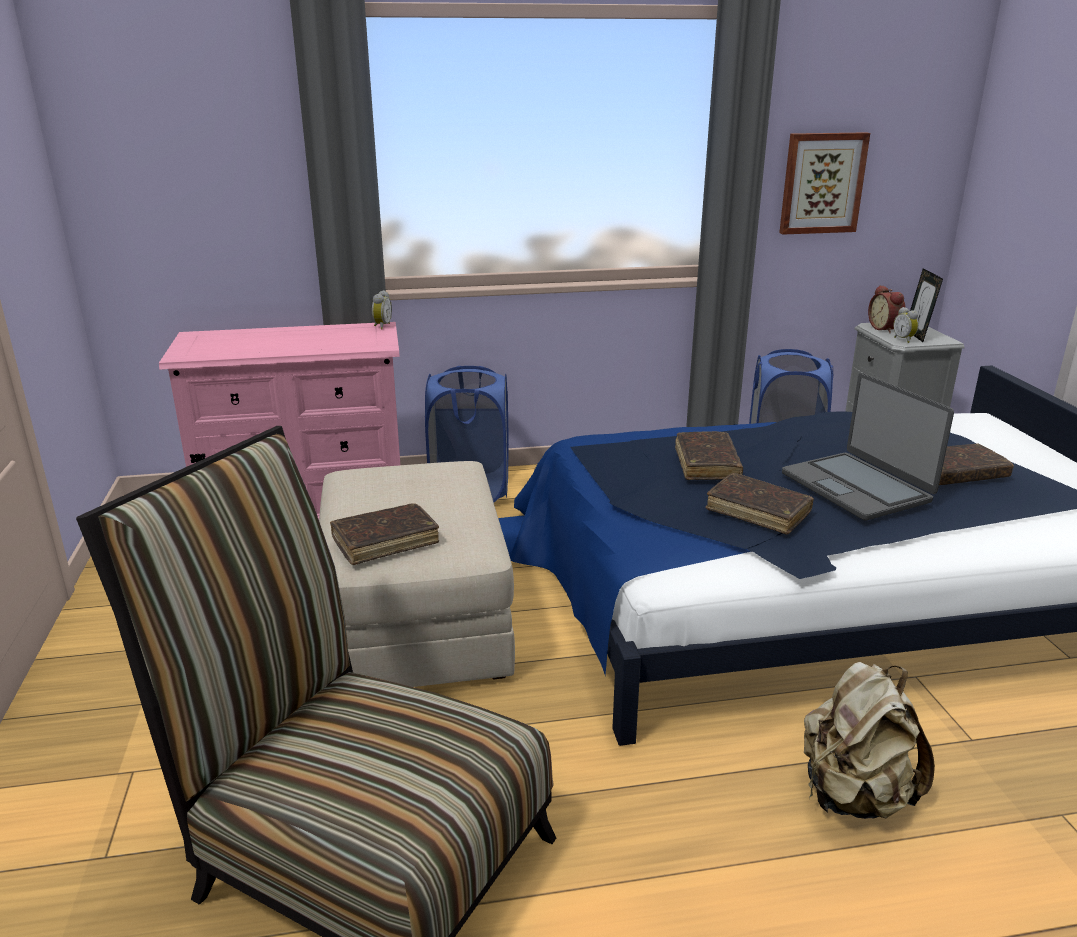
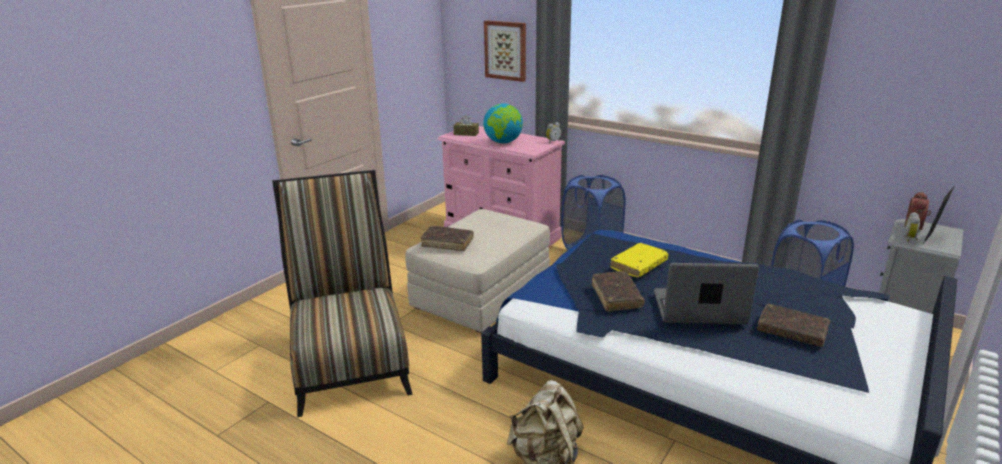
camera: 45 degrees right, 0 degrees up
brown book [675,431,743,480] -> yellow book [610,243,668,278]
picture [779,132,870,234] -> picture moved to [484,20,526,82]
laptop [782,373,954,521] -> laptop turned 75 degrees clockwise [654,263,759,324]
none -> brown tissue box [453,115,479,136]
none -> globe [483,103,523,143]

